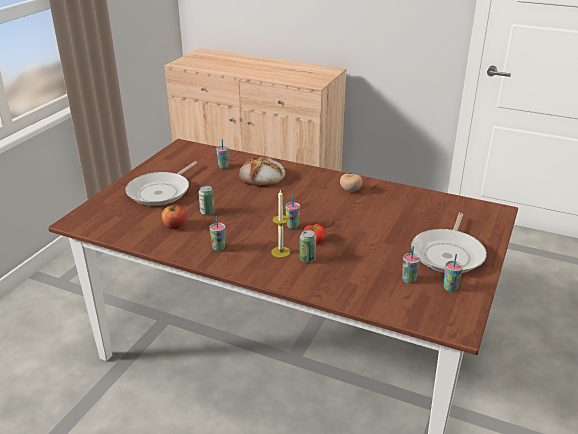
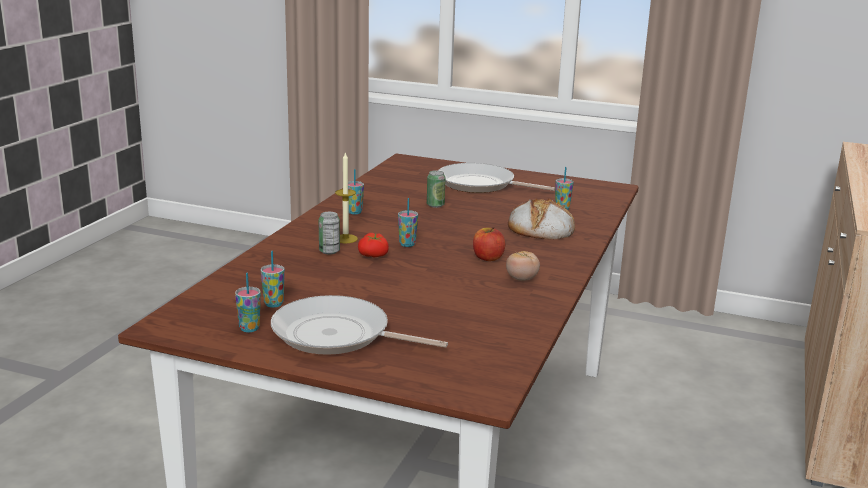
camera: 85 degrees right, 10 degrees down
apple [161,204,187,229] -> apple moved to [473,227,505,261]

